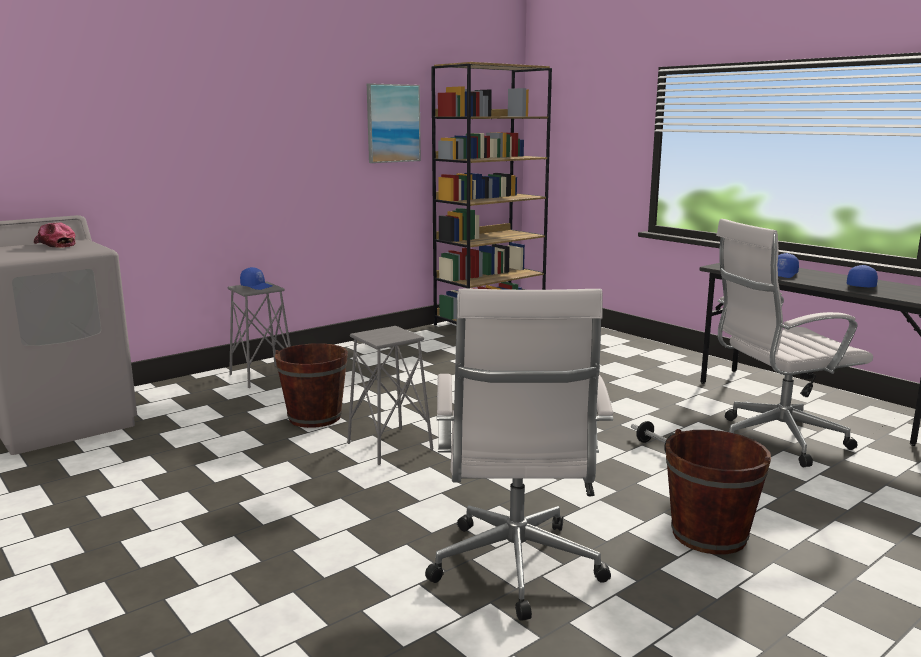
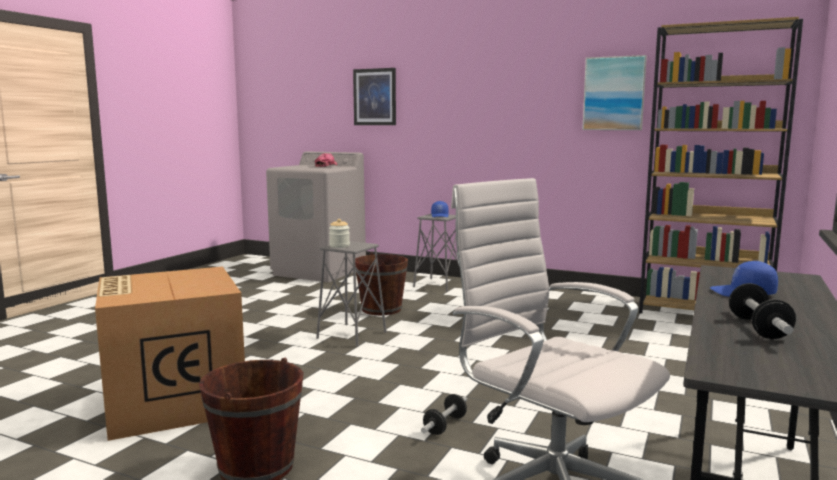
camera: 65 degrees right, 5 degrees down
white office chair [425,289,613,621] -> cardboard box [95,266,245,441]
blue cap [847,265,878,287] -> dumbbell [729,283,796,339]
none -> jar [329,219,350,248]
none -> picture [353,68,396,125]

